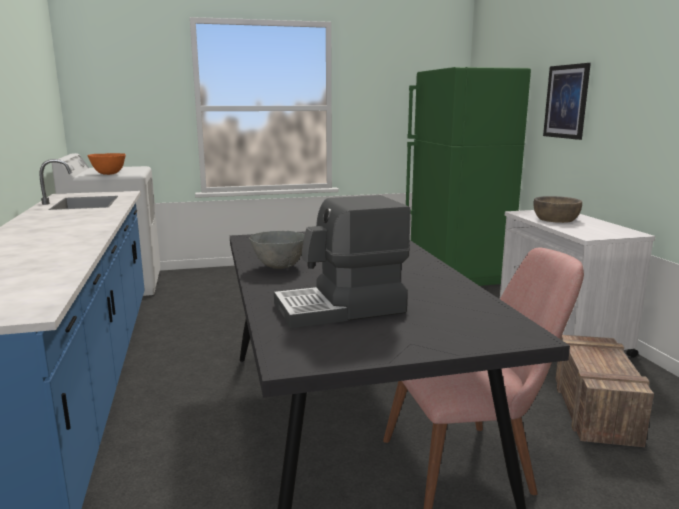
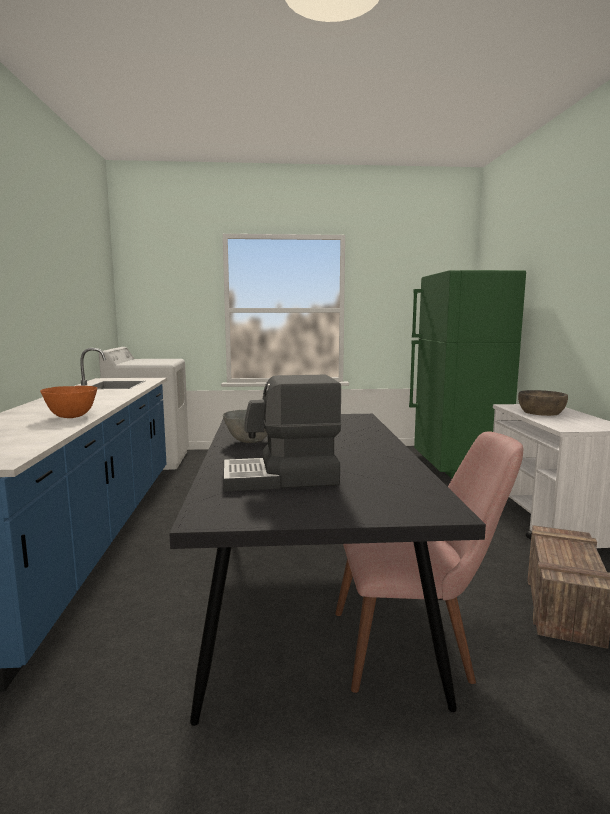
camera: 10 degrees right, 5 degrees down
orange bowl [88,153,126,175] -> orange bowl moved to [40,386,97,418]
picture [543,63,591,140] -> none

